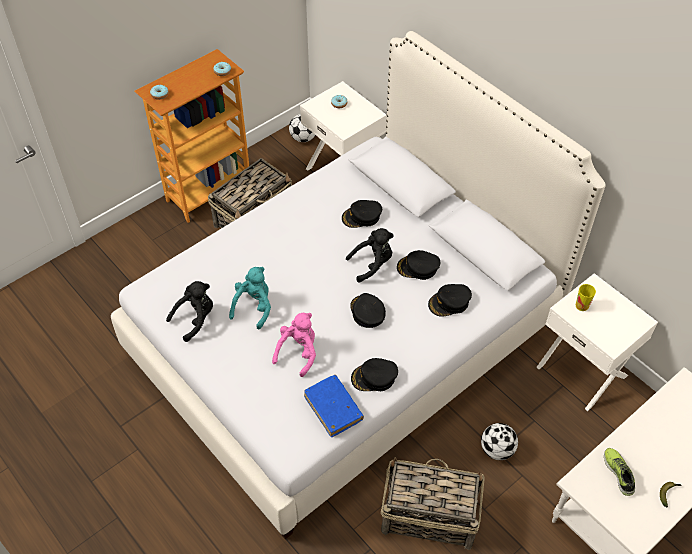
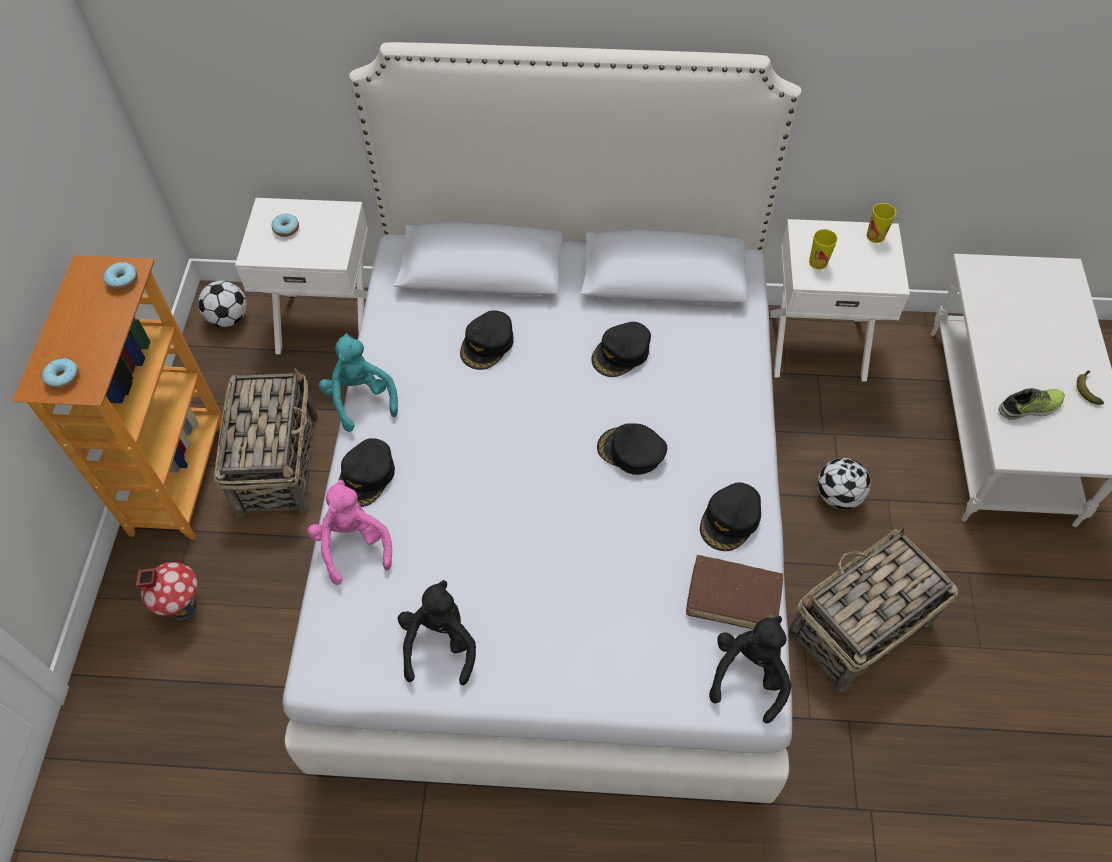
camera: 45 degrees left, 5 degrees up
turquoise plush toy [229,267,271,330] -> turquoise plush toy moved to [319,334,398,432]
pink plush toy [272,313,316,377] -> pink plush toy moved to [307,480,392,585]
blue book [304,375,364,437] -> brown book [686,555,783,629]
black plush toy [346,228,394,283] -> black plush toy moved to [709,616,791,724]
black cap [428,284,472,317] -> black cap moved to [338,438,395,507]
shoe [604,448,635,496] -> shoe turned 135 degrees clockwise [999,388,1065,420]
none -> toy house [136,562,197,620]
none -> cup [867,203,896,243]

